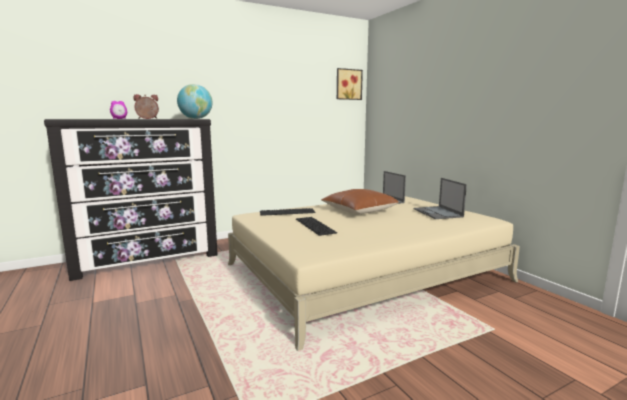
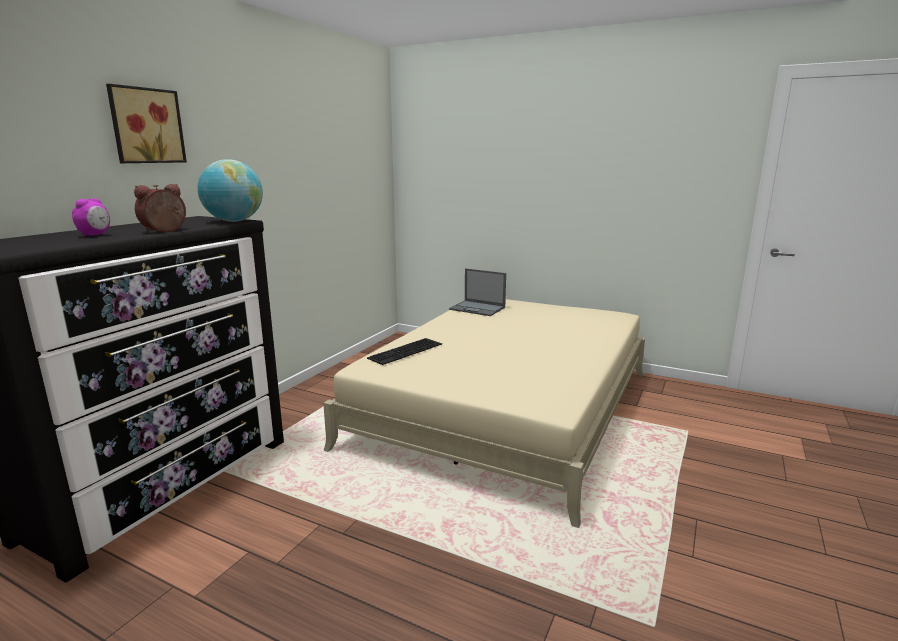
camera: 35 degrees left, 5 degrees up
keyboard [296,217,337,236] -> none
brown pillow [321,189,399,214] -> none
picture [337,68,363,100] -> picture moved to [106,84,187,163]
laptop [414,178,467,219] -> none

